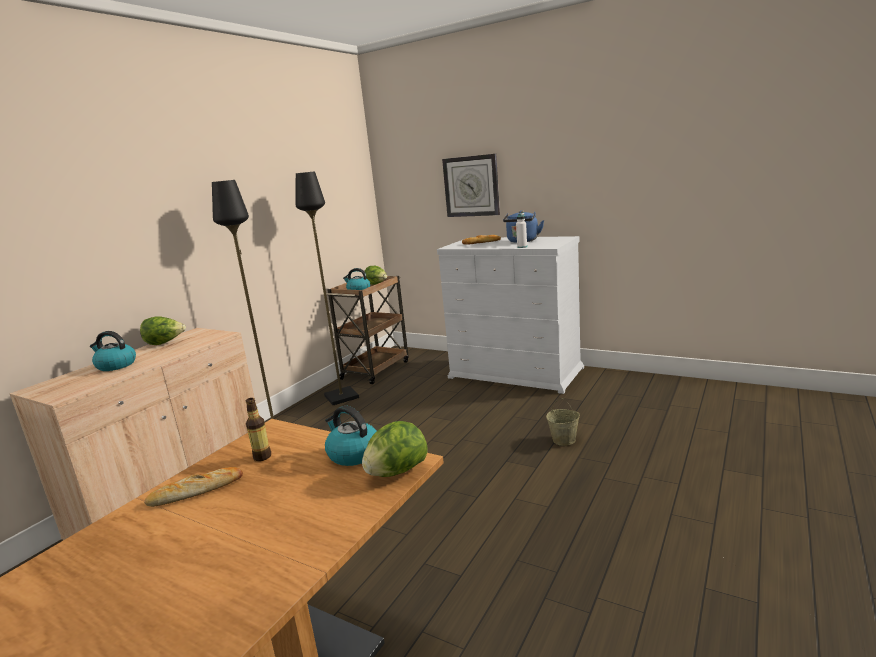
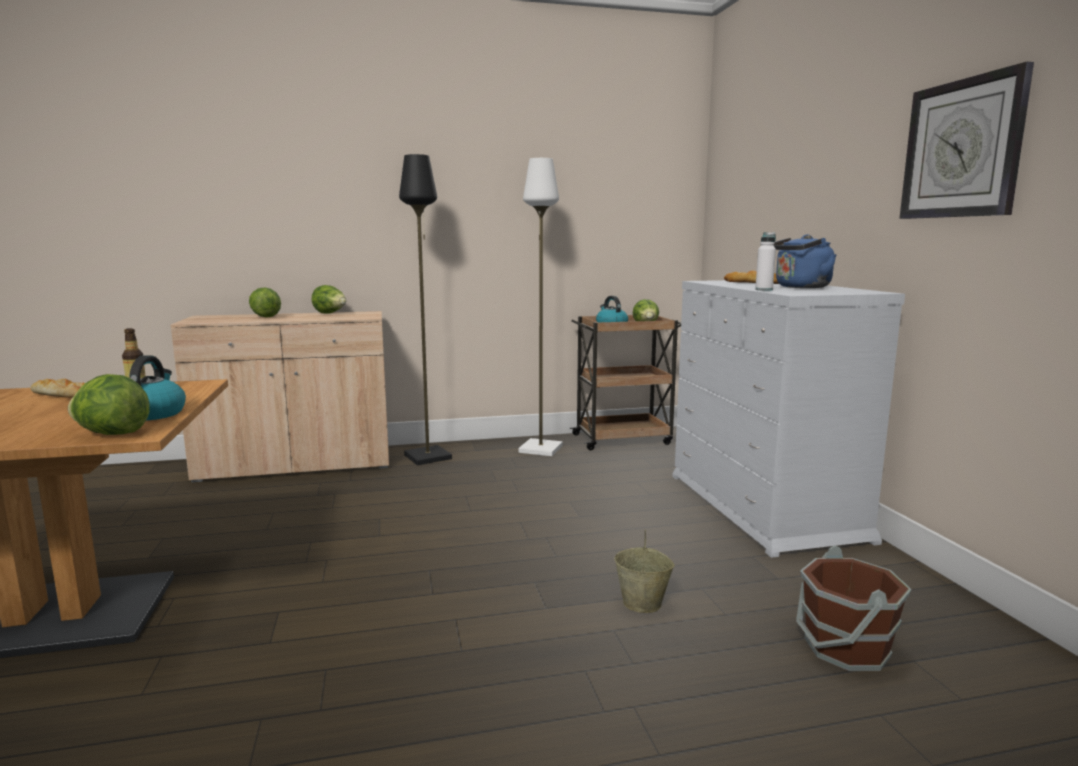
camera: 45 degrees right, 5 degrees down
kettle [90,331,136,371] -> lettuce [249,287,281,318]
black floor lamp [295,171,359,405] -> white floor lamp [518,158,563,456]
wall clock [442,154,500,217] -> wall clock moved to [900,62,1034,219]
none -> brown bucket [796,545,912,671]

